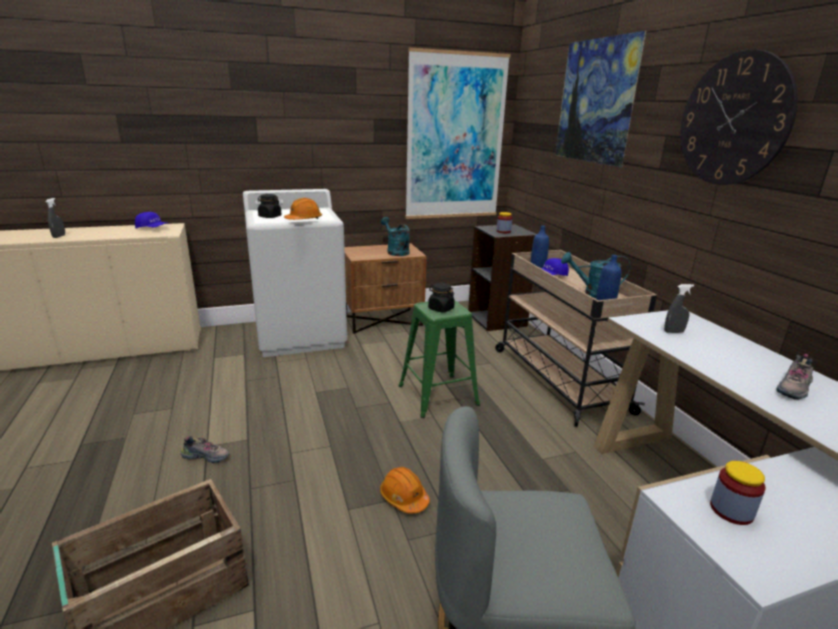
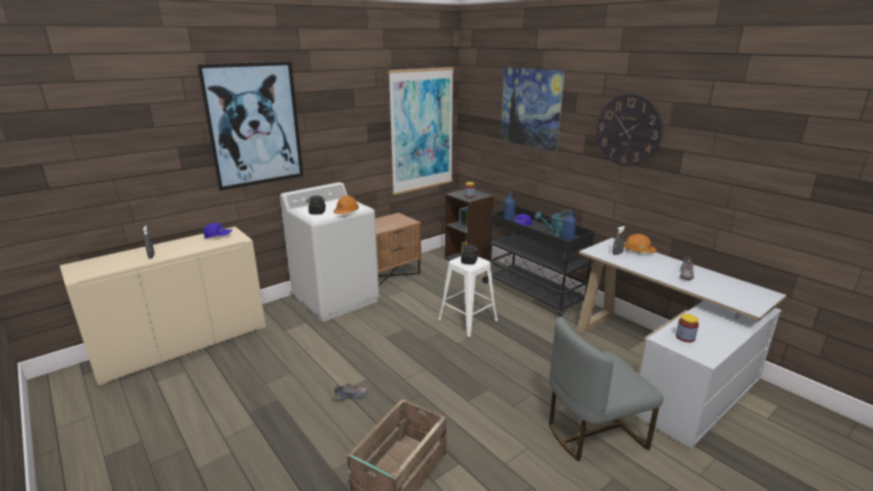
camera: 20 degrees left, 0 degrees up
orange hard hat [380,467,430,514] -> orange hard hat moved to [624,234,656,253]
turquoise watering can [381,217,410,256] -> none
green stool [399,300,480,418] -> white stool [438,256,498,338]
beige cart [495,250,657,427] -> black cart [482,206,595,317]
none -> picture [197,61,303,191]

